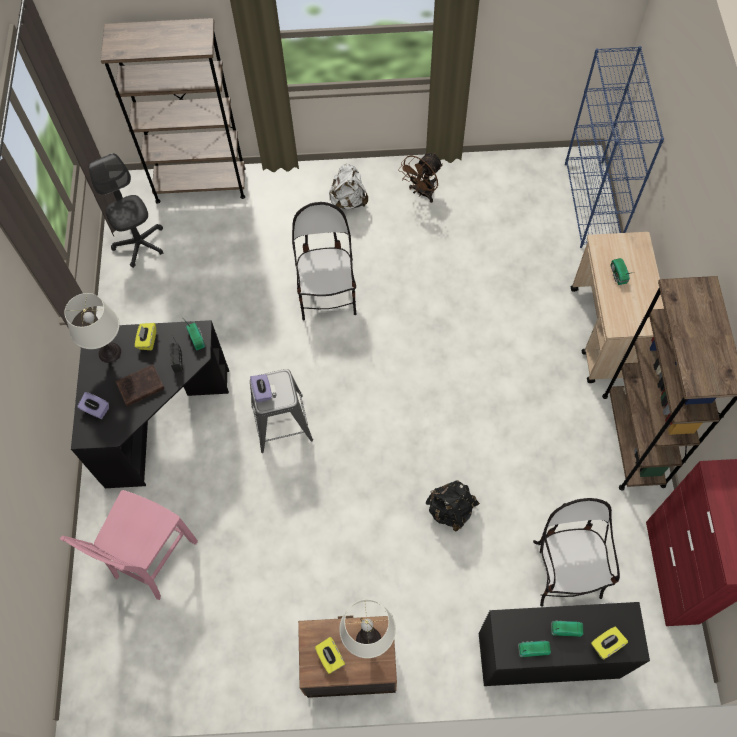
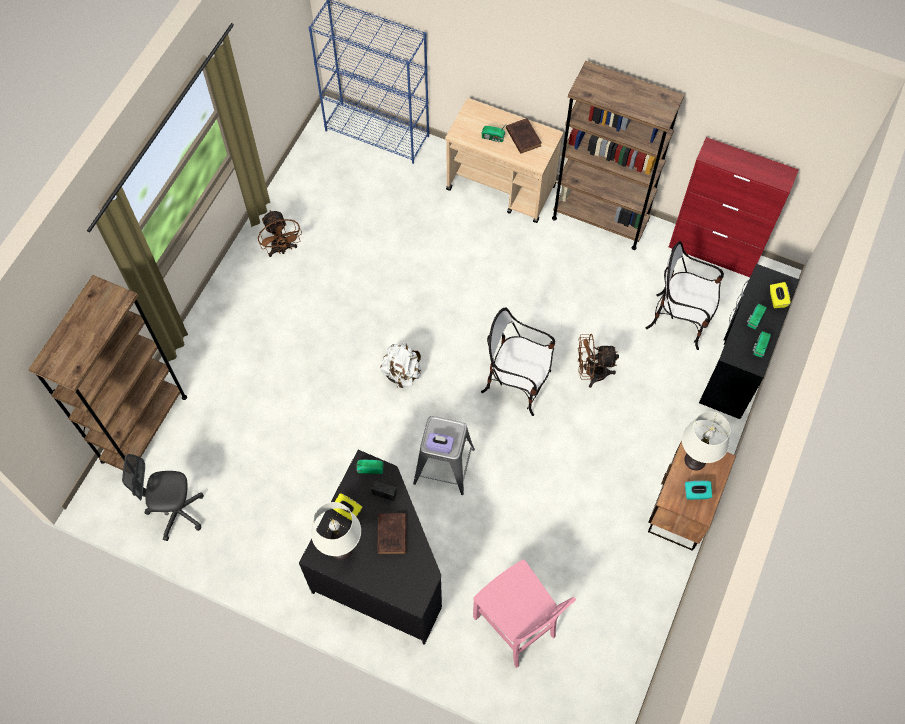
camera: 65 degrees left, 0 degrees up
purple tissue box [77,392,109,419] -> none
chair [292,202,356,320] -> chair moved to [481,307,555,416]
yellow tissue box [315,637,345,674] -> turquoise tissue box [685,481,712,500]
white backpack [329,163,368,210] -> white backpack moved to [380,343,421,388]
black backpack [426,480,480,532] -> brown fan [578,334,619,388]
none -> brown book [506,118,542,154]

